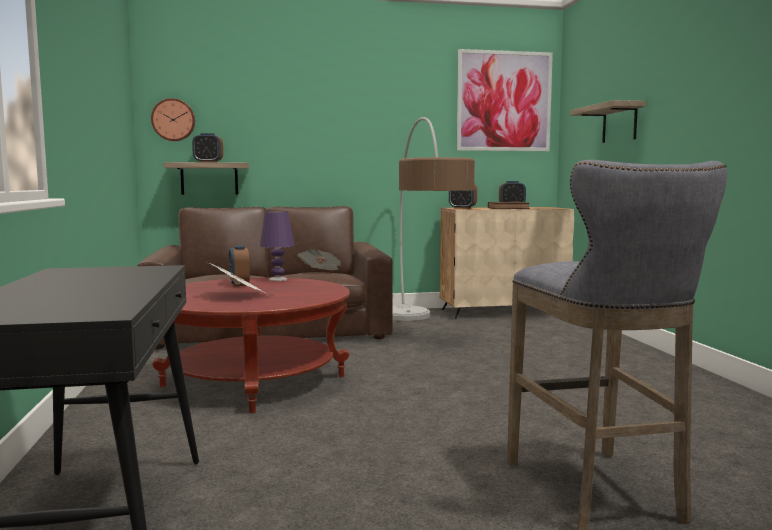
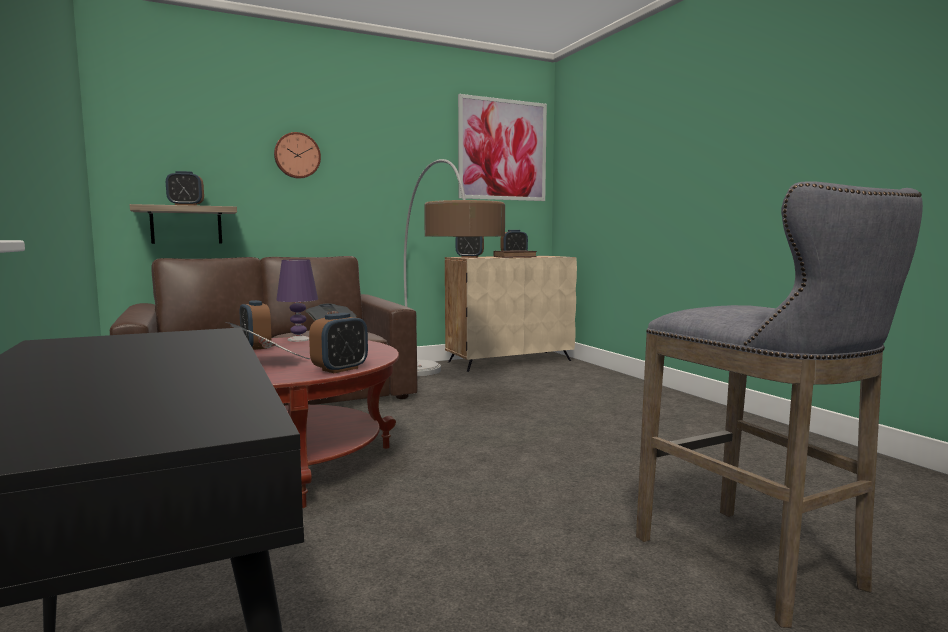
camera: 15 degrees left, 0 degrees up
wall clock [151,98,195,141] -> wall clock moved to [274,132,321,179]
shelf [570,100,646,143] -> none
none -> alarm clock [309,313,368,373]

